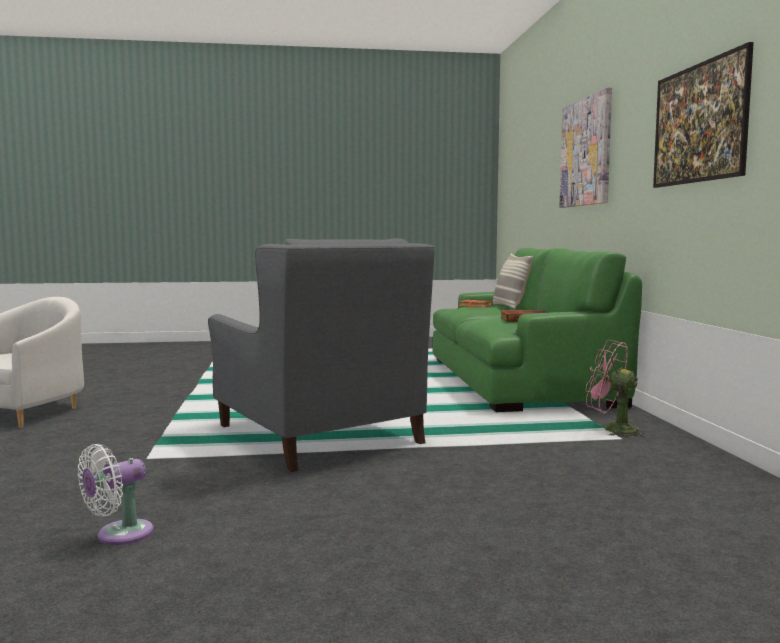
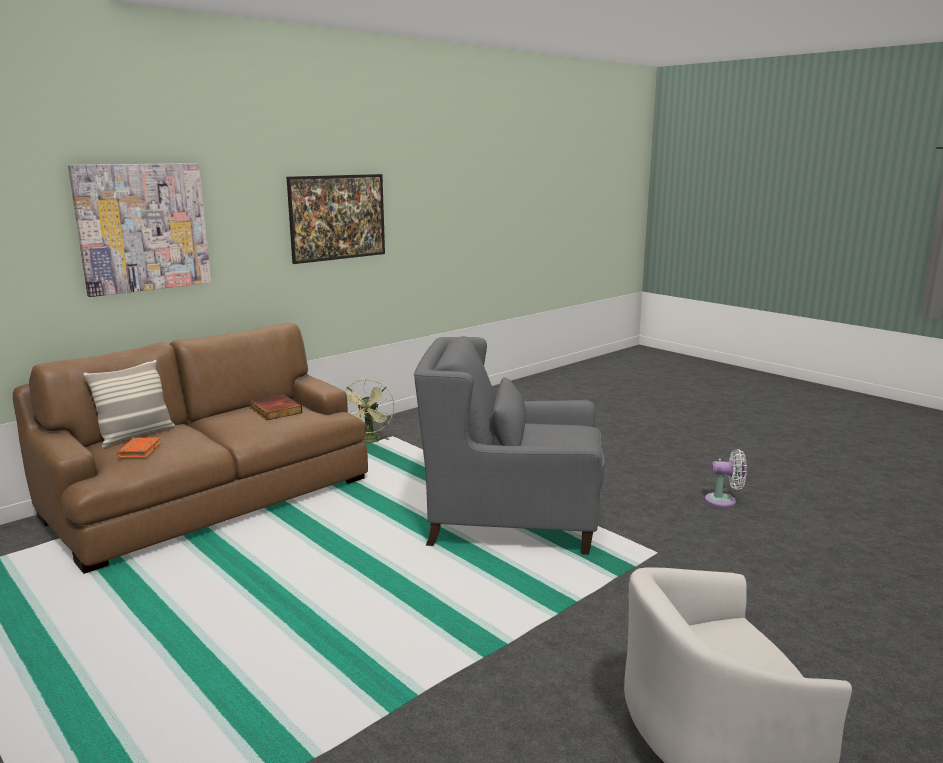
camera: 125 degrees left, 10 degrees up
grey armchair [208,238,435,472] -> grey armchair turned 105 degrees counterclockwise [414,336,605,555]
green sofa [433,248,642,412] -> brown sofa [13,323,368,574]
pink fan [586,340,647,438] -> green fan [345,379,394,443]

